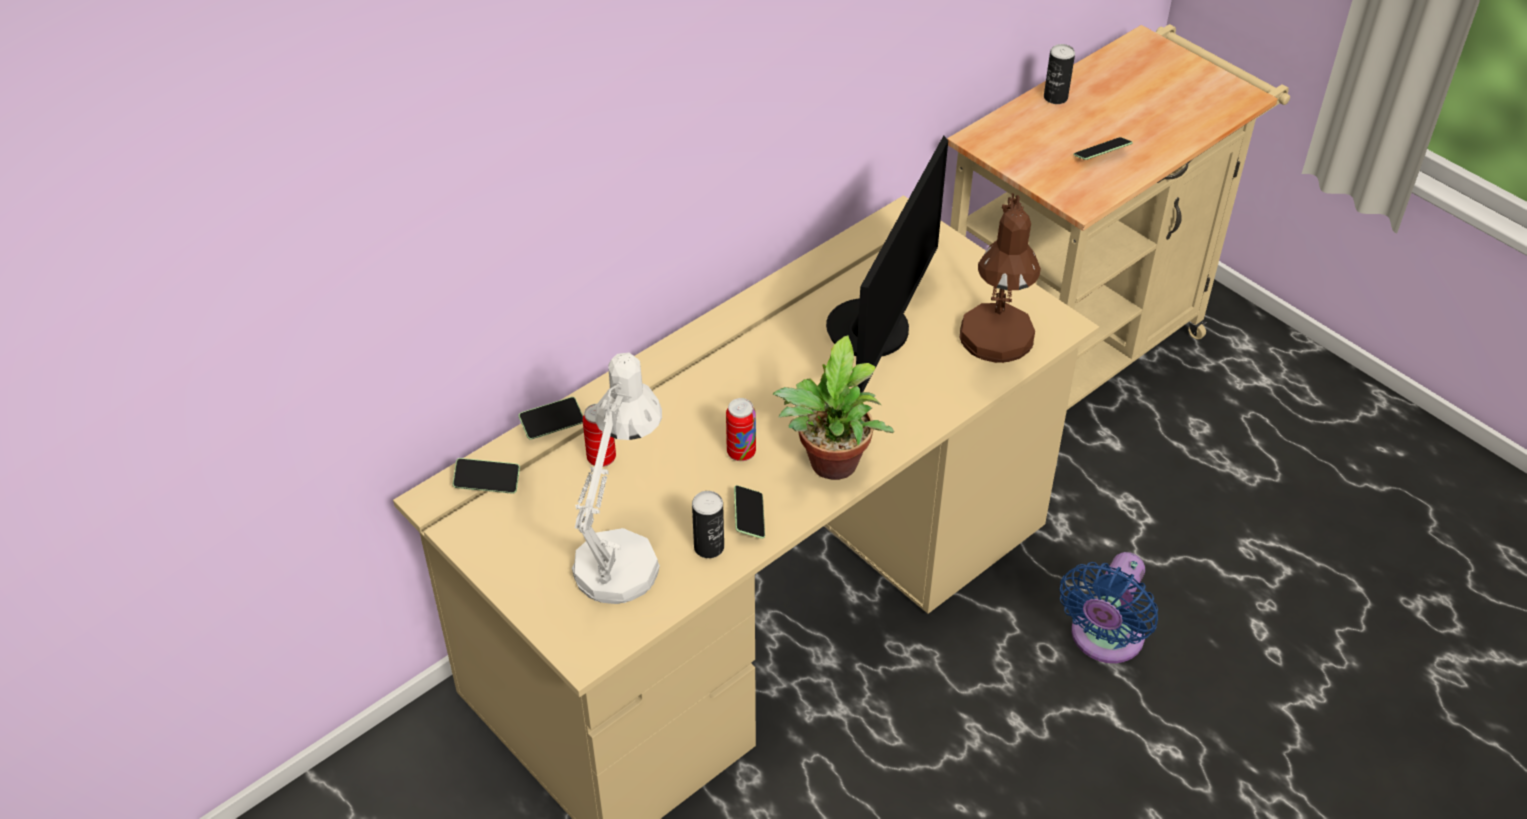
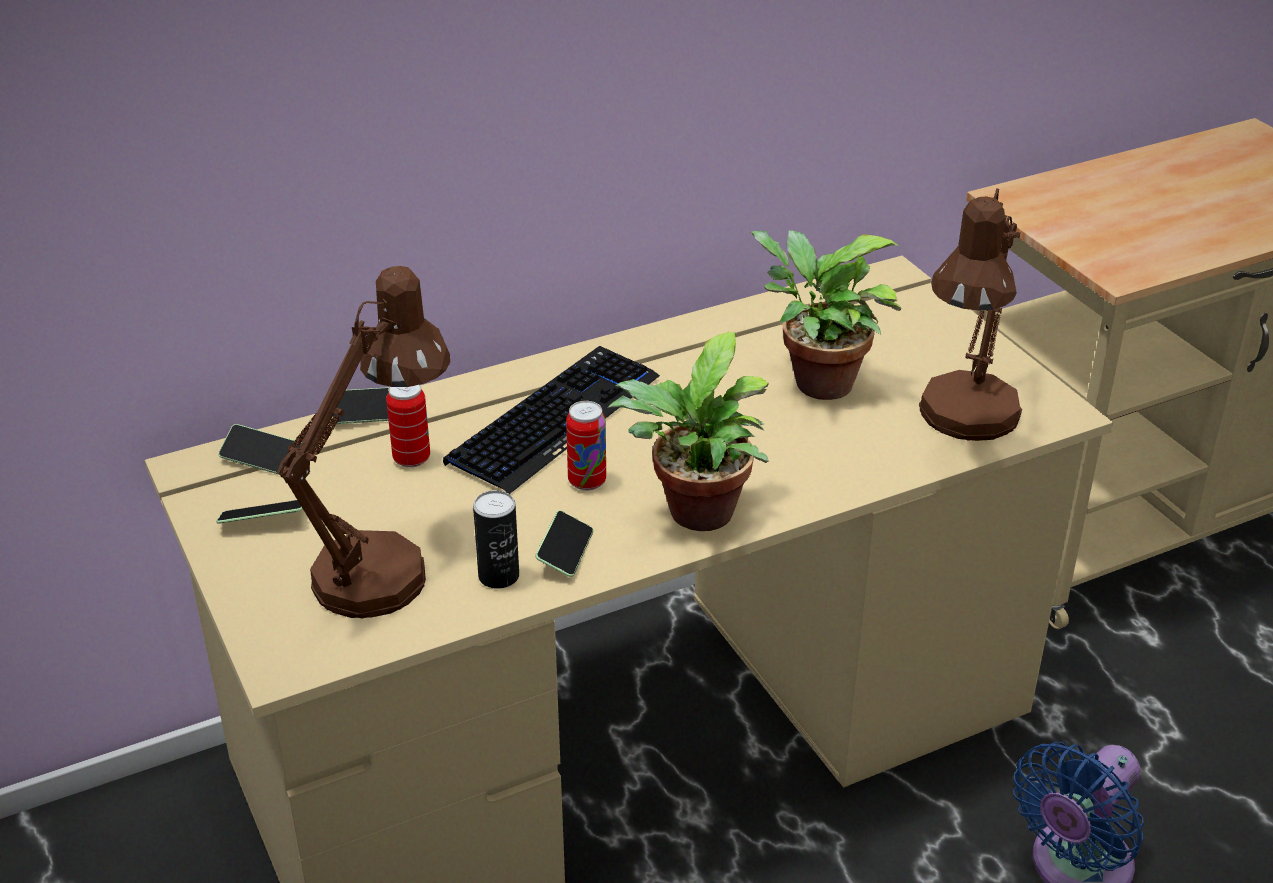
camera: 15 degrees right, 10 degrees down
white table lamp [572,353,662,604] -> brown table lamp [277,266,450,619]
monitor [826,136,948,392] -> potted plant [750,230,902,400]
can [1044,44,1075,104] -> none
phone [1073,137,1133,160] -> phone moved to [216,500,303,524]
none -> keyboard [443,346,660,494]

